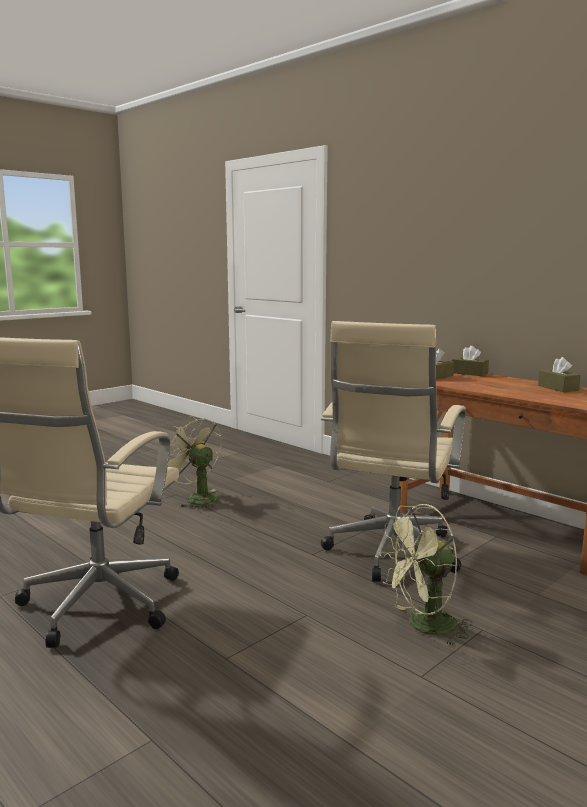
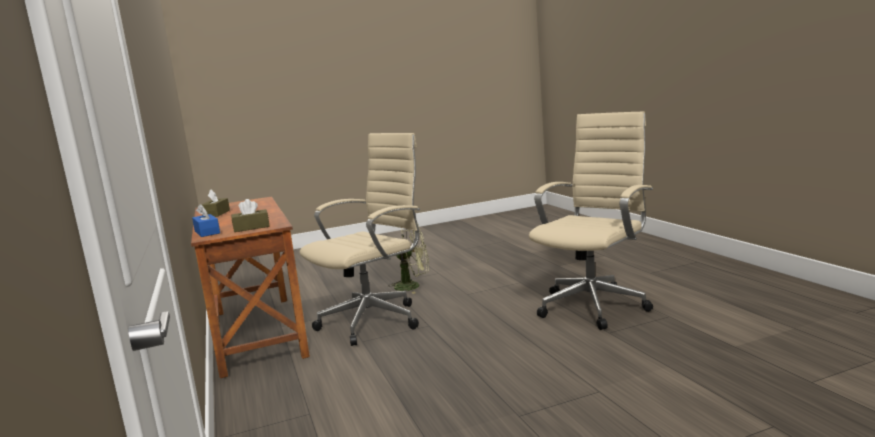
camera: 155 degrees left, 0 degrees up
green fan [168,416,221,509] -> none
brown tissue box [452,346,489,376] -> blue tissue box [192,204,220,237]

